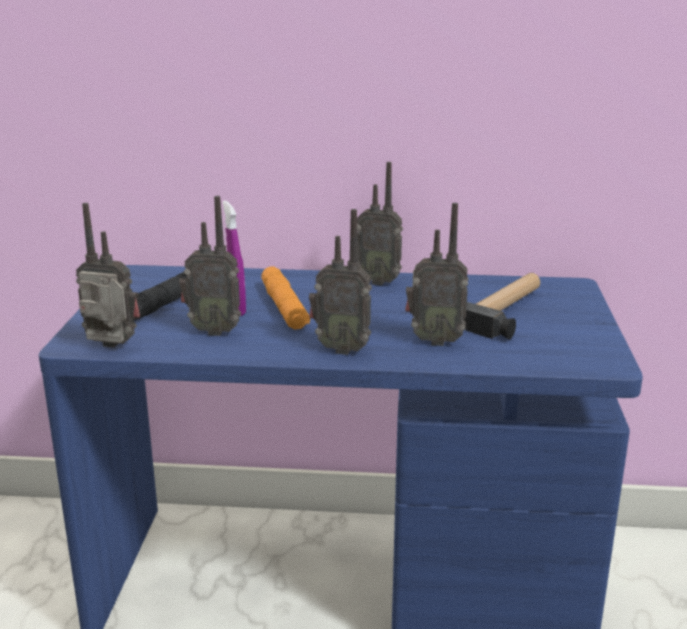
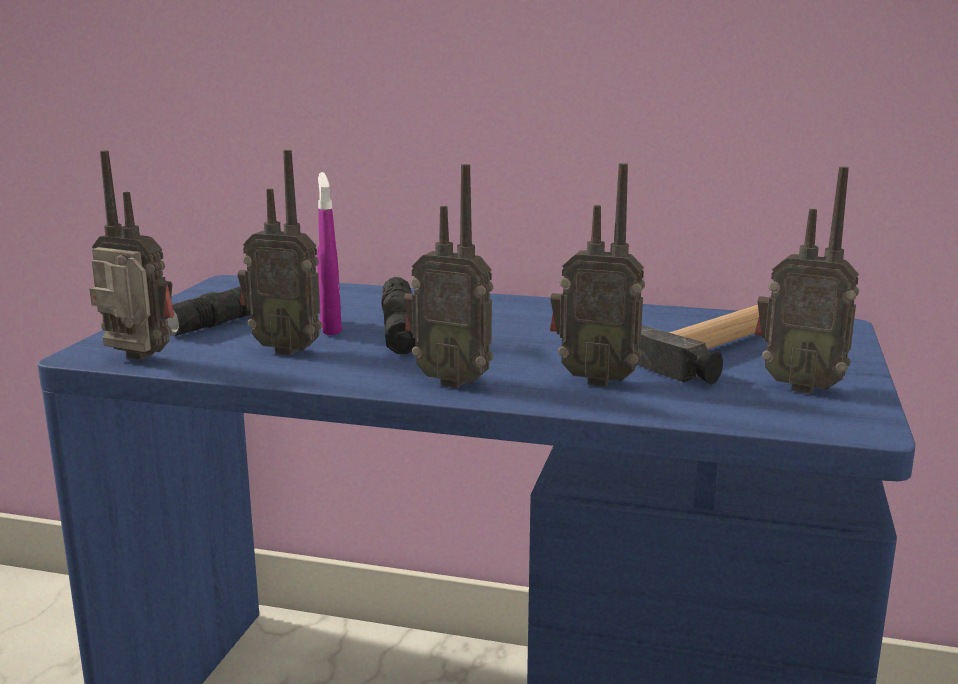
camera: 10 degrees right, 5 degrees down
orange flashlight [261,266,310,330] -> black flashlight [381,277,416,354]
radio [357,162,403,286] -> radio moved to [755,167,859,394]

